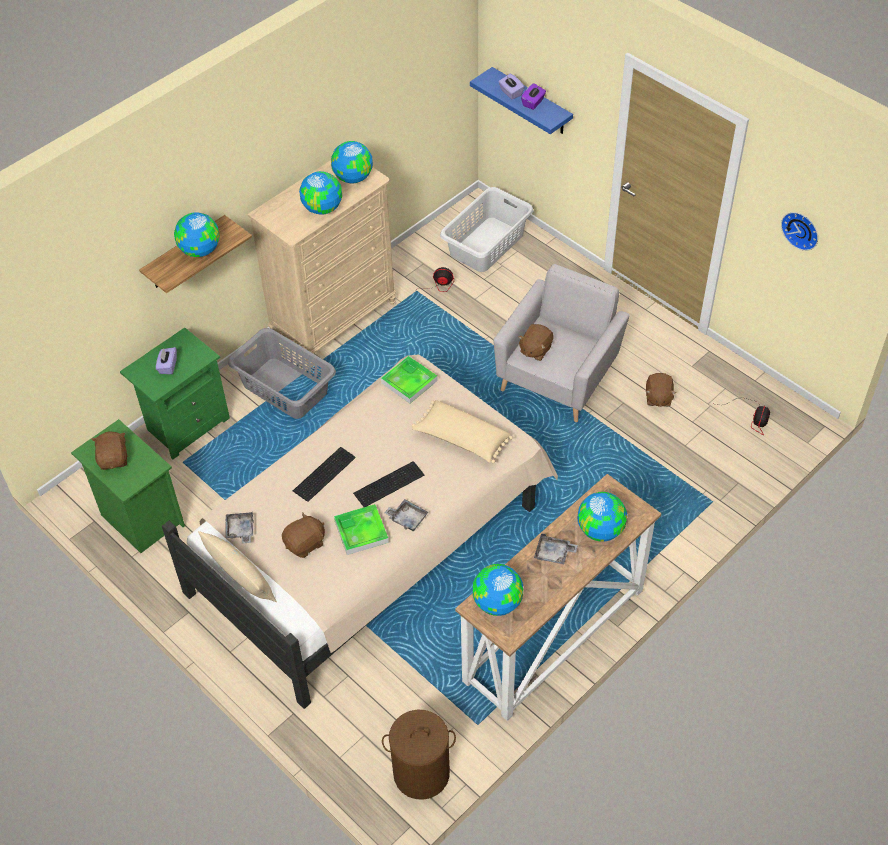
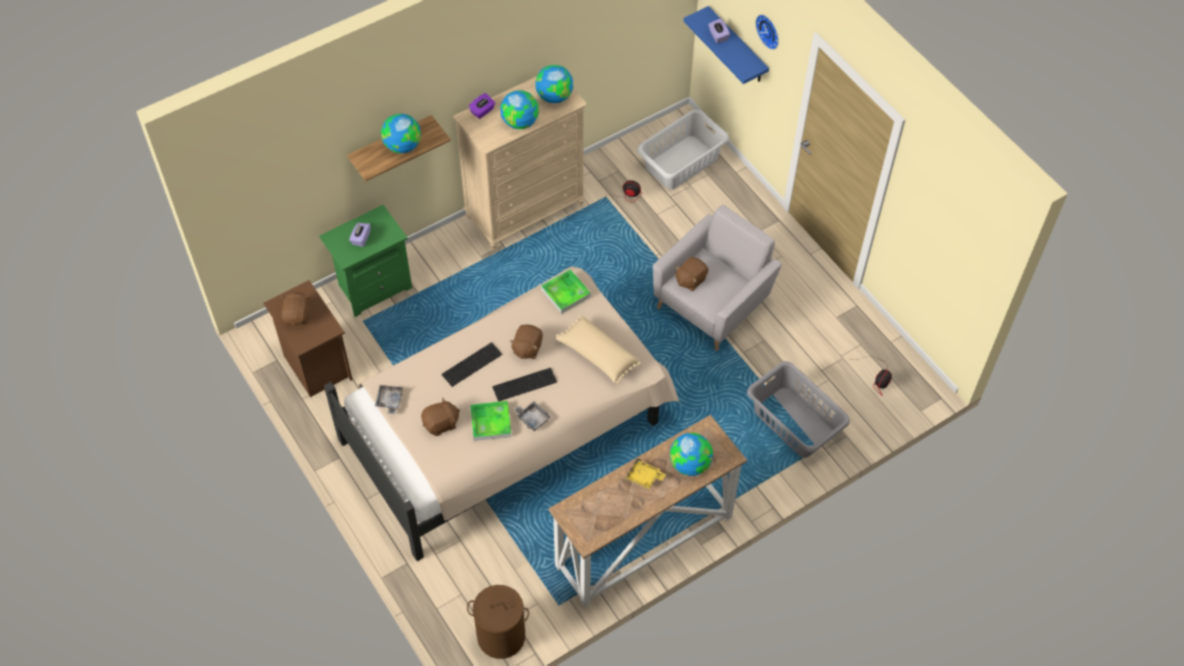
camera: 10 degrees right, 5 degrees up
green nightstand [71,419,185,553] -> brown nightstand [263,280,353,397]
beige pillow [198,531,277,602] -> none
grey laundry basket [228,328,336,419] -> grey laundry basket moved to [747,361,850,458]
globe [473,564,523,616] -> none
purple tissue box [521,83,546,110] -> purple tissue box moved to [469,93,495,119]
grey tray [534,533,578,564] -> yellow tray [626,458,666,489]
brown plush toy [646,373,676,407] -> brown plush toy moved to [510,324,543,359]
wall clock [781,212,818,251] -> wall clock moved to [755,14,779,50]

